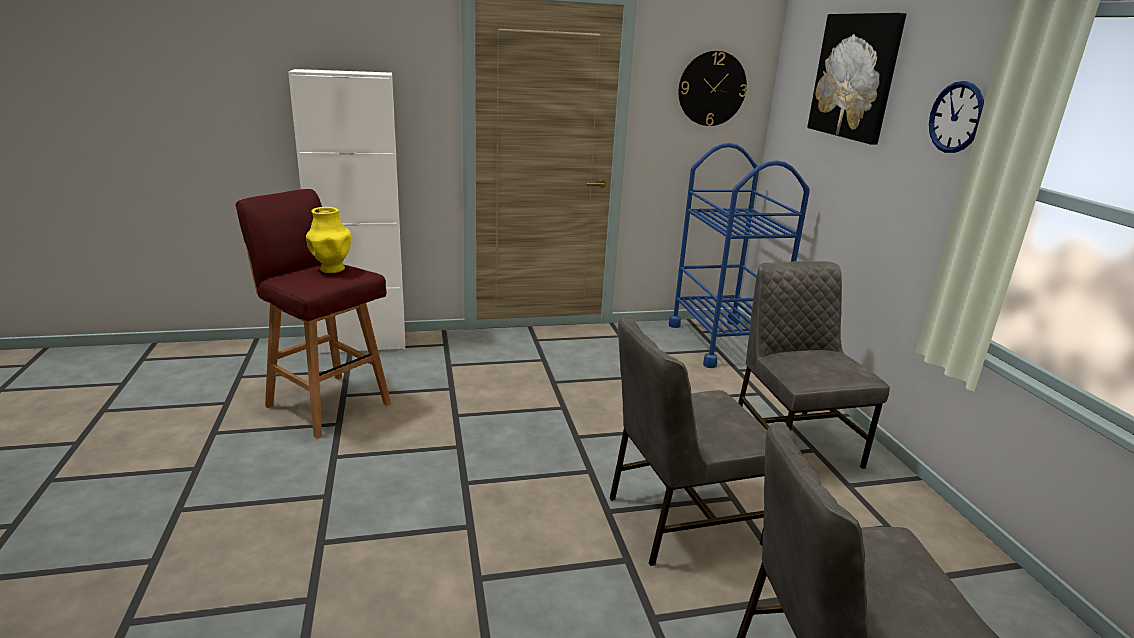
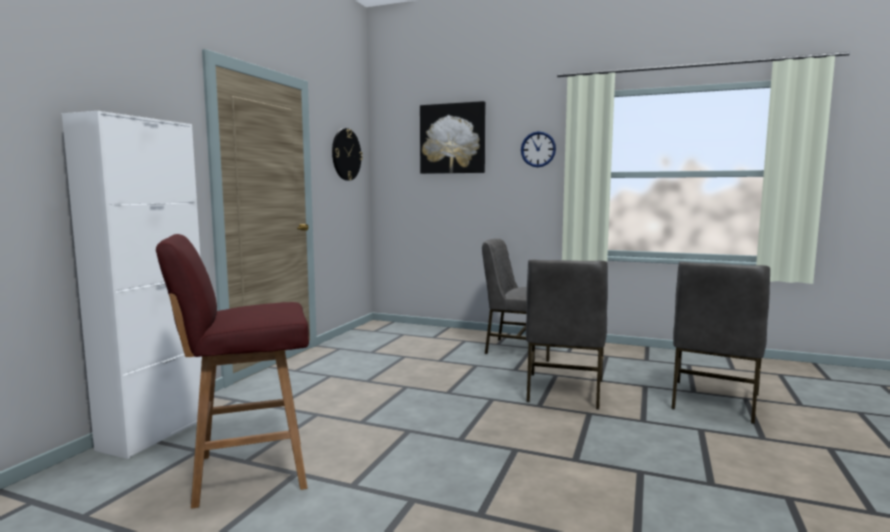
camera: 55 degrees left, 15 degrees down
yellow vase [306,207,351,273] -> none
blue cart [669,143,810,368] -> none

